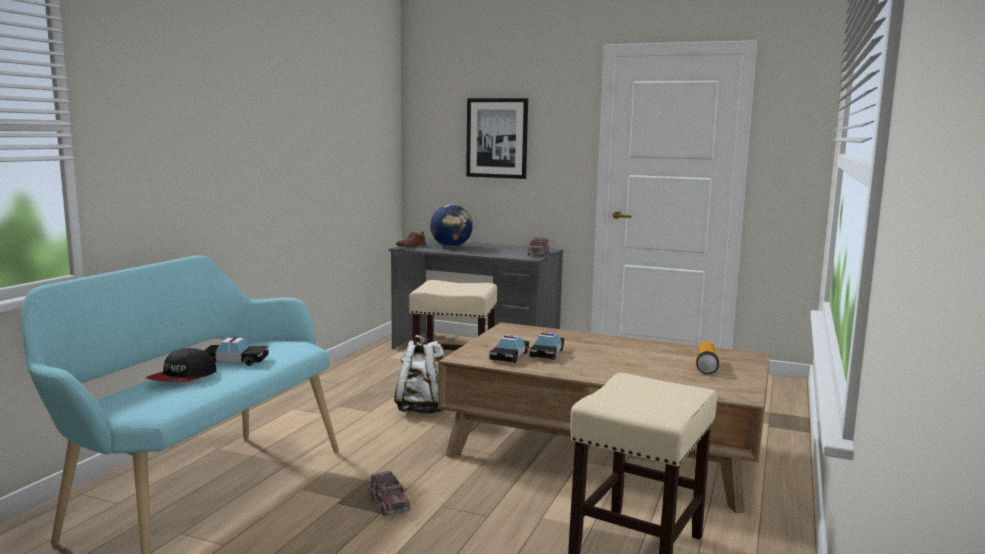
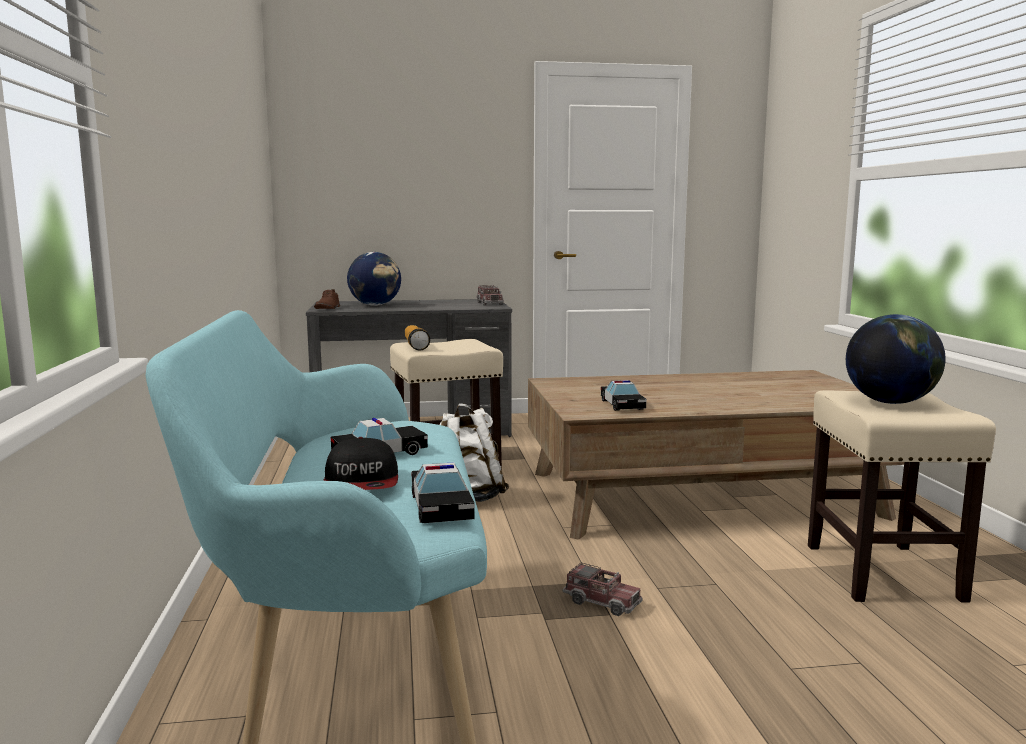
camera: 30 degrees left, 0 degrees up
picture [466,98,528,179] -> none
toy car [529,332,564,360] -> toy car moved to [411,462,475,523]
flashlight [696,341,719,374] -> flashlight moved to [405,325,430,350]
none -> globe [846,314,946,404]

